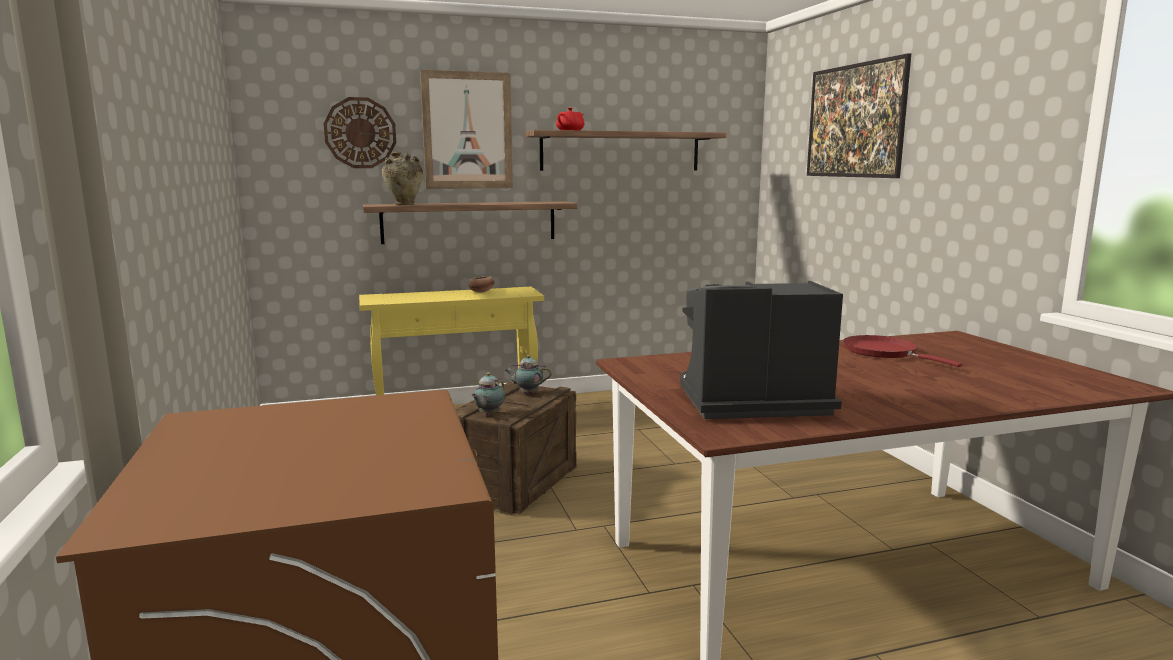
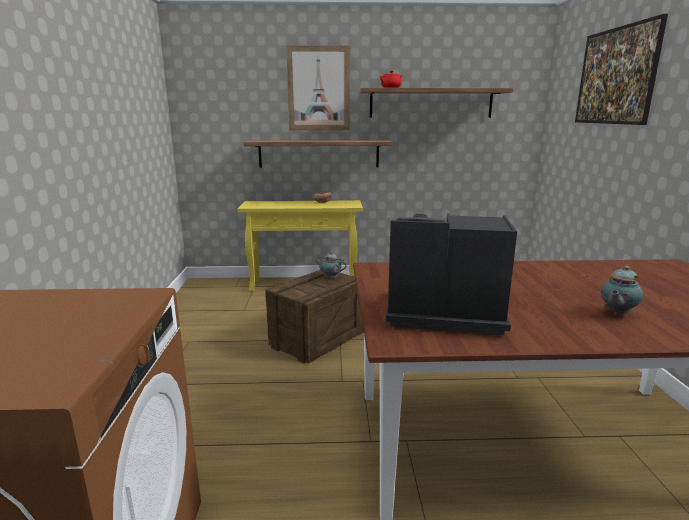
camera: 15 degrees right, 5 degrees up
wall clock [324,97,396,168] -> none
beige vase [382,152,423,205] -> none
teapot [471,372,505,416] -> teapot moved to [601,266,643,315]
red frying pan [843,335,962,367] -> none

